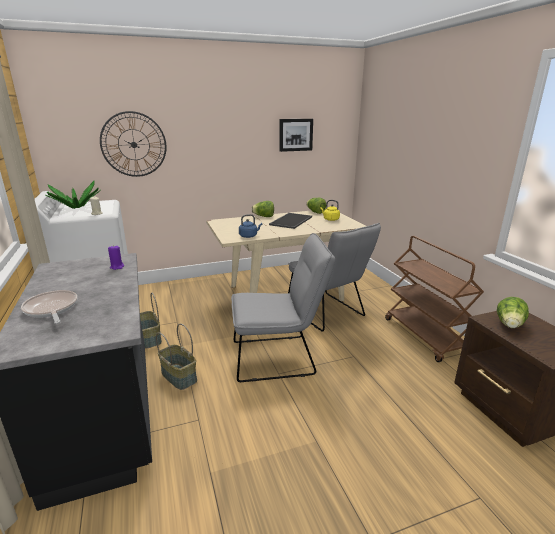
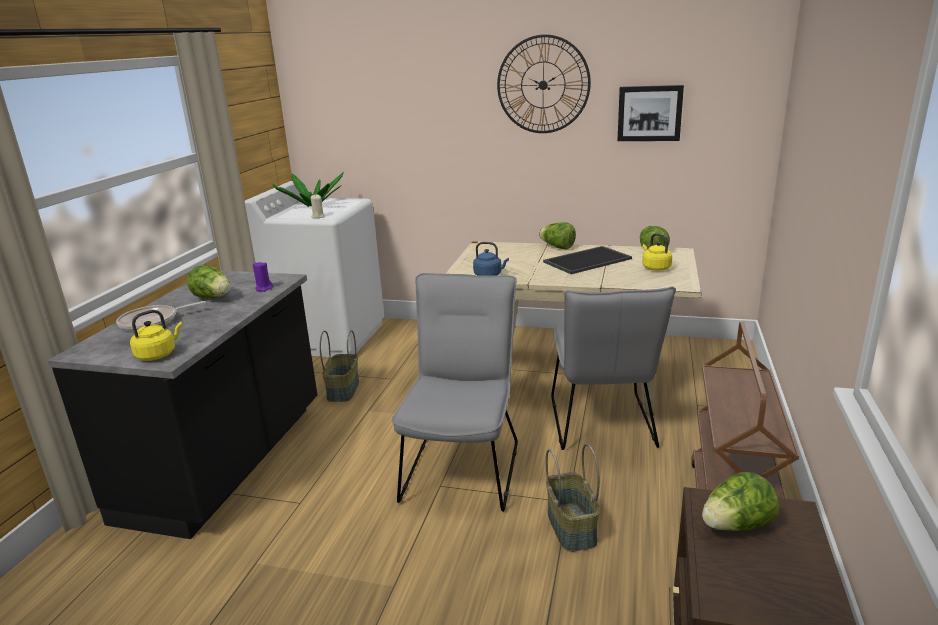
camera: 35 degrees right, 0 degrees up
frying pan [21,290,78,324] -> frying pan turned 120 degrees counterclockwise [116,301,206,332]
wall clock [100,111,167,177] -> wall clock moved to [497,34,591,133]
basket [156,324,197,390] -> basket moved to [546,444,600,552]
grey chair [231,233,335,382] -> grey chair turned 105 degrees counterclockwise [392,273,518,512]
none -> yellow kettle [130,310,182,361]
none -> lettuce [187,265,231,298]

